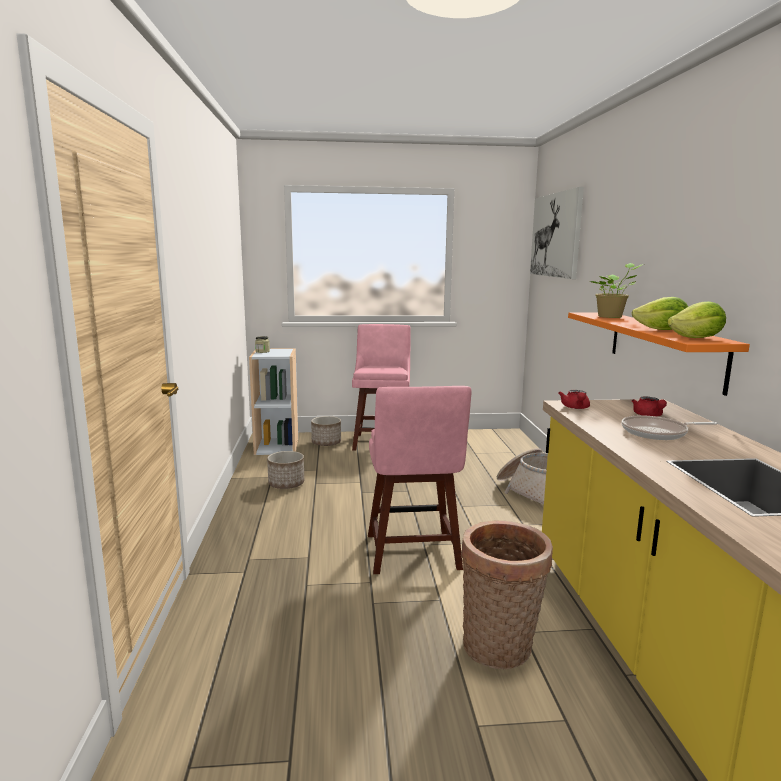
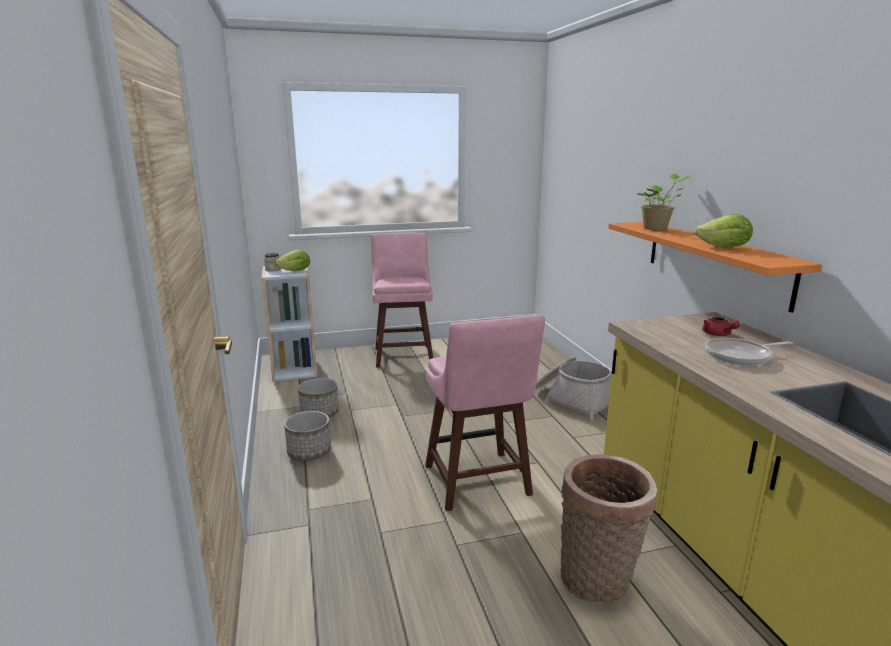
camera: 10 degrees left, 5 degrees up
planter [311,416,341,446] -> planter moved to [284,411,331,461]
picture [530,187,584,279] -> none
red teapot [558,390,590,409] -> none
lettuce [668,301,726,338] -> lettuce moved to [275,250,310,271]

